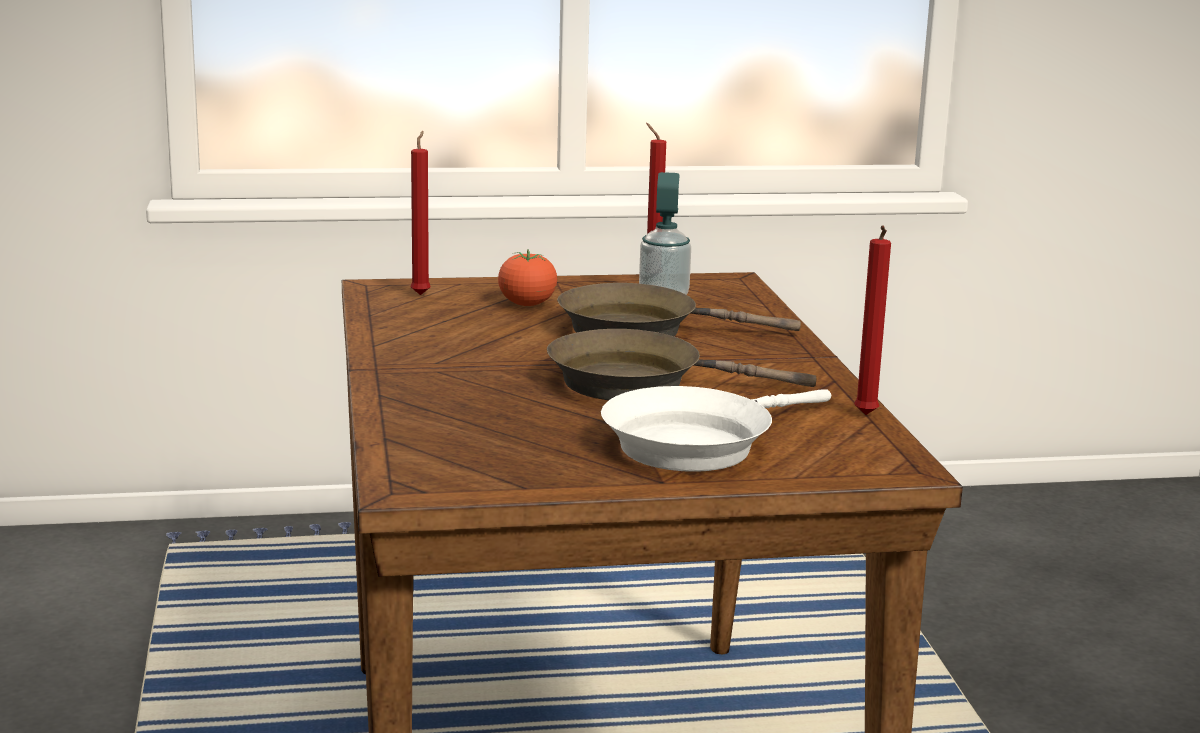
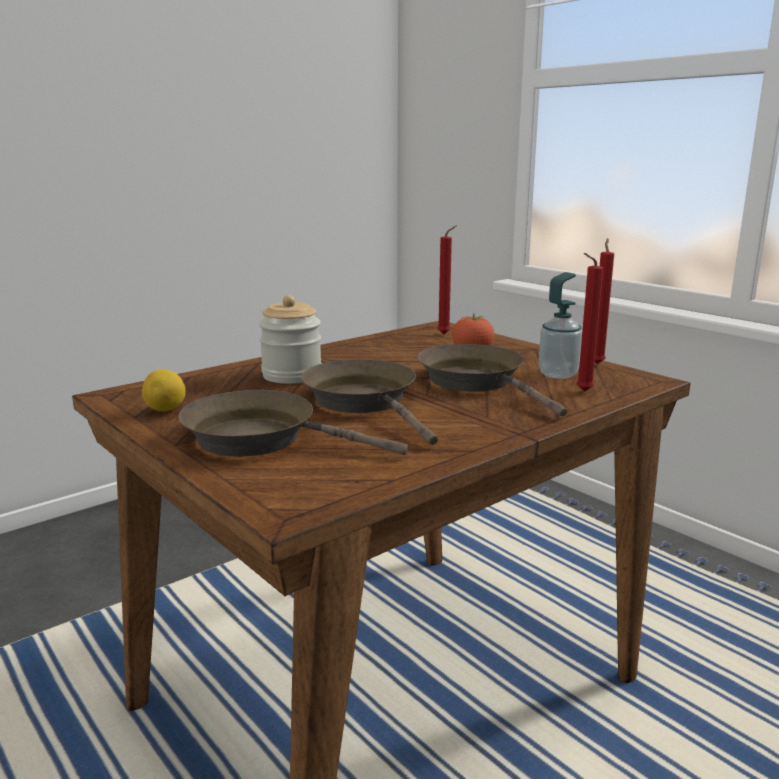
camera: 60 degrees right, 0 degrees up
white frying pan [601,386,831,472] -> brown frying pan [178,390,408,457]
red candle [854,225,891,415] -> red candle moved to [576,253,603,392]
none -> lemon [142,370,186,411]
none -> jar [259,295,322,384]

